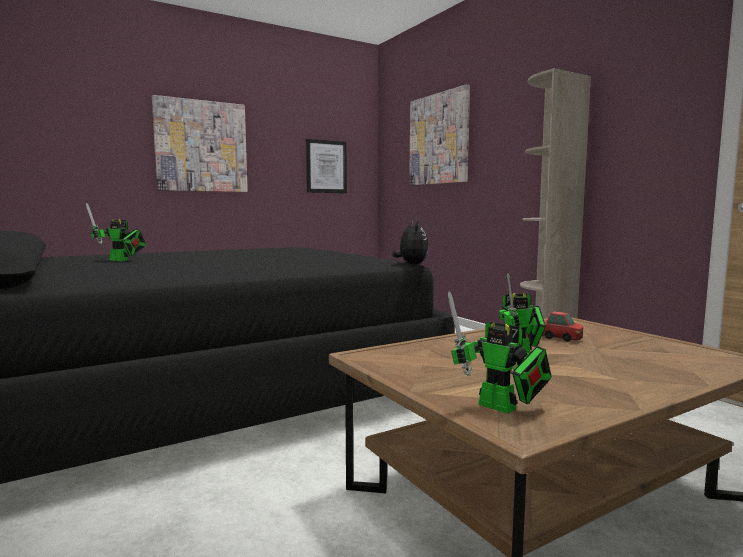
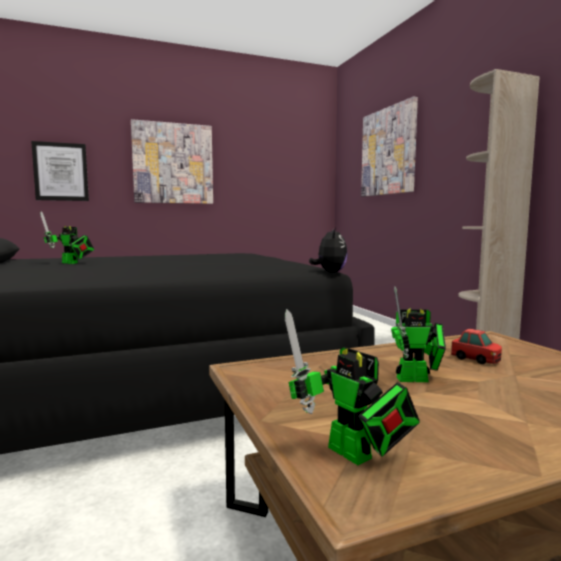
camera: 10 degrees right, 0 degrees up
picture [306,139,347,193] -> picture moved to [31,141,89,201]

